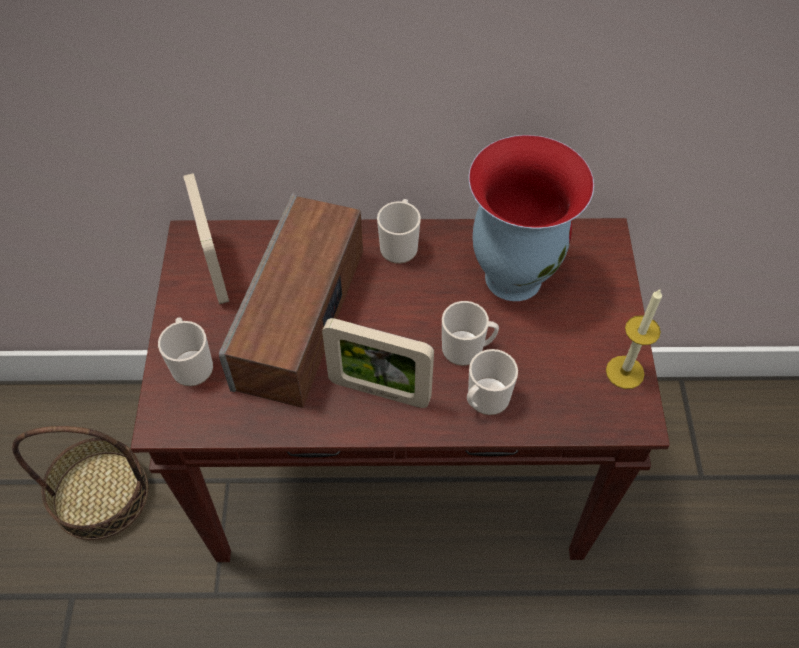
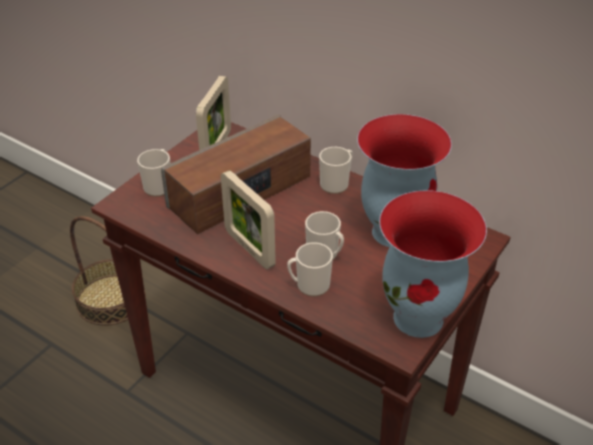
camera: 35 degrees right, 15 degrees down
candle [606,288,662,389] -> vase [379,190,487,338]

